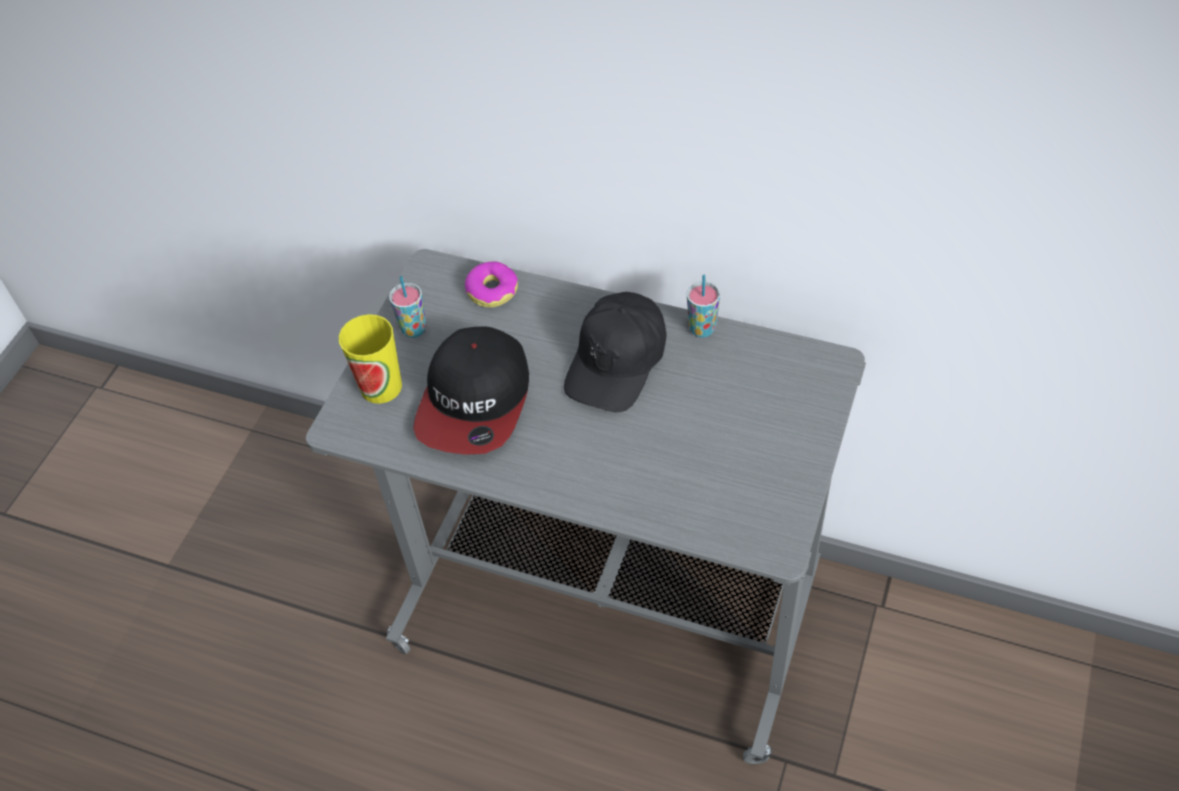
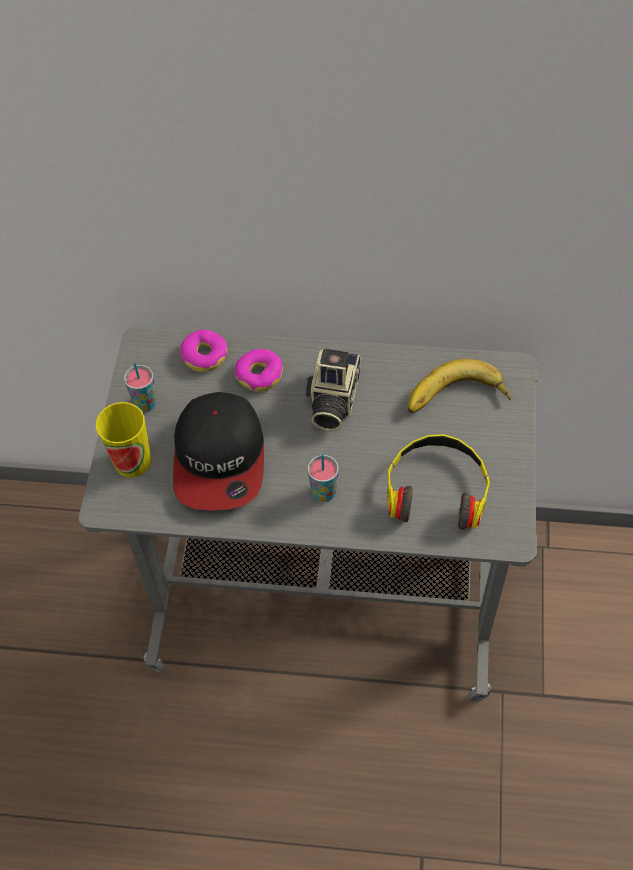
camera: 15 degrees left, 5 degrees up
black cap [564,292,666,413] -> camera [306,349,360,431]
cup [687,275,720,337] -> cup moved to [308,454,339,502]
none -> donut [235,349,283,392]
none -> headphones [387,434,490,530]
none -> banana [408,359,511,413]

